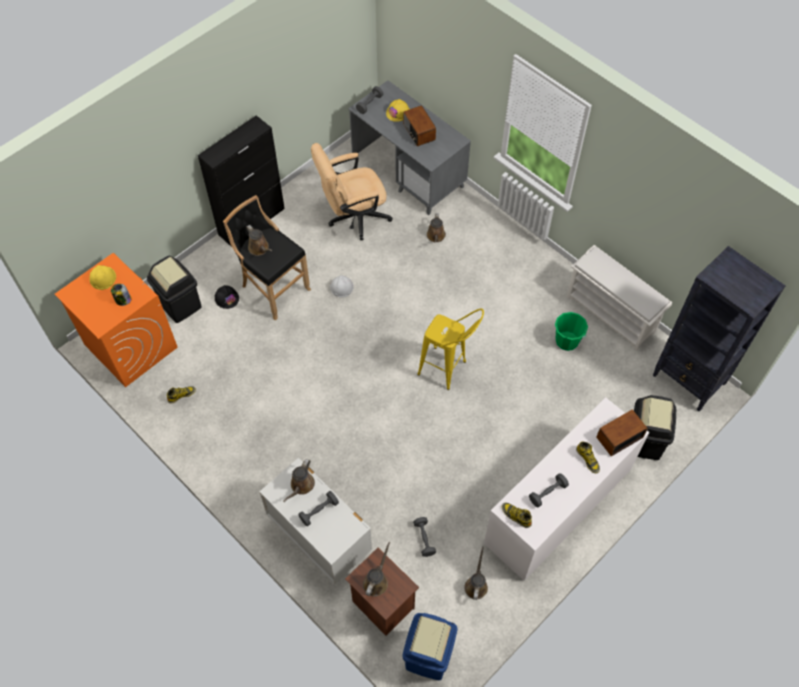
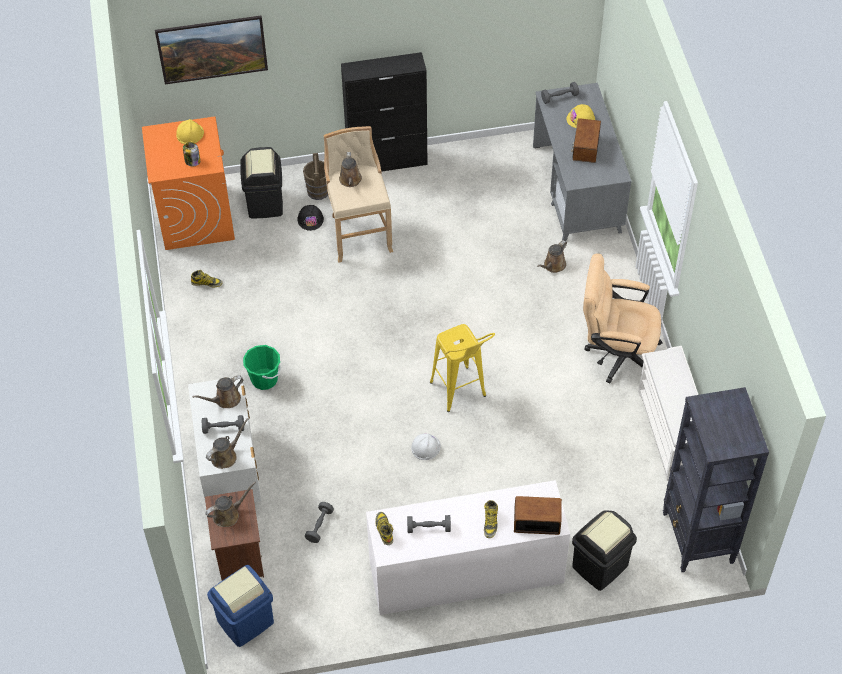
camera: 35 degrees right, 5 degrees down
black stool [223,195,311,321] -> beige stool [323,126,393,263]
beige office chair [311,143,393,240] -> beige office chair moved to [583,253,663,383]
white hard hat [330,275,354,298] -> white hard hat moved to [411,434,441,460]
brown watering can [464,547,488,600] -> brown watering can moved to [206,418,248,469]
green bucket [555,312,588,351] -> green bucket moved to [243,345,281,390]
none -> picture [155,15,268,84]
none -> brown bucket [303,153,328,200]

